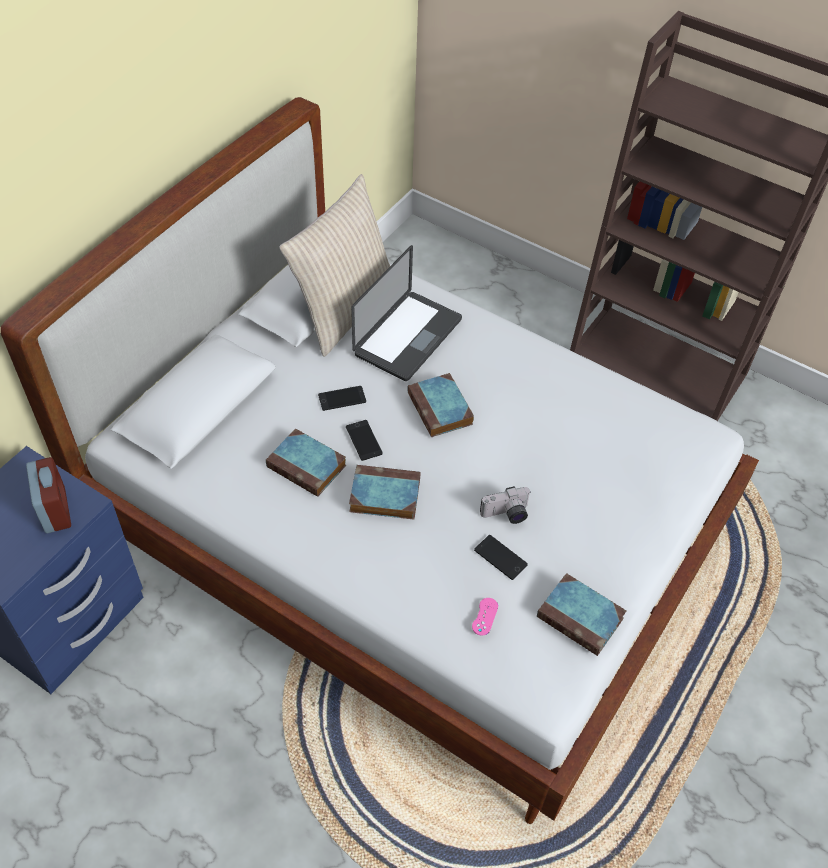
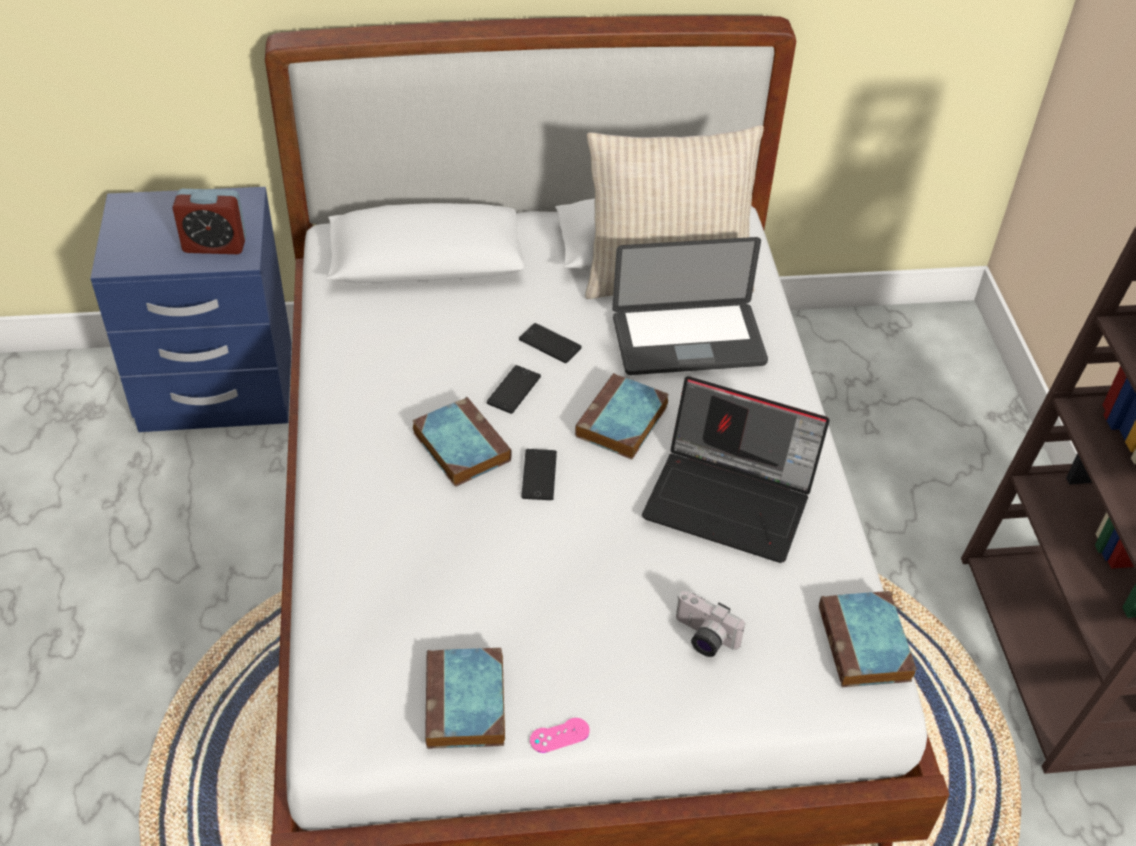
camera: 50 degrees right, 5 degrees down
alarm clock [26,457,71,533] -> alarm clock turned 60 degrees clockwise [172,189,247,254]
book [266,429,346,497] -> book moved to [819,591,917,687]
pink game controller [472,598,498,636] -> pink game controller moved to [530,718,590,753]
phone [474,535,528,580] -> phone moved to [521,449,557,500]
camera [480,486,531,524] -> camera moved to [676,591,745,657]
none -> laptop [642,376,830,563]

